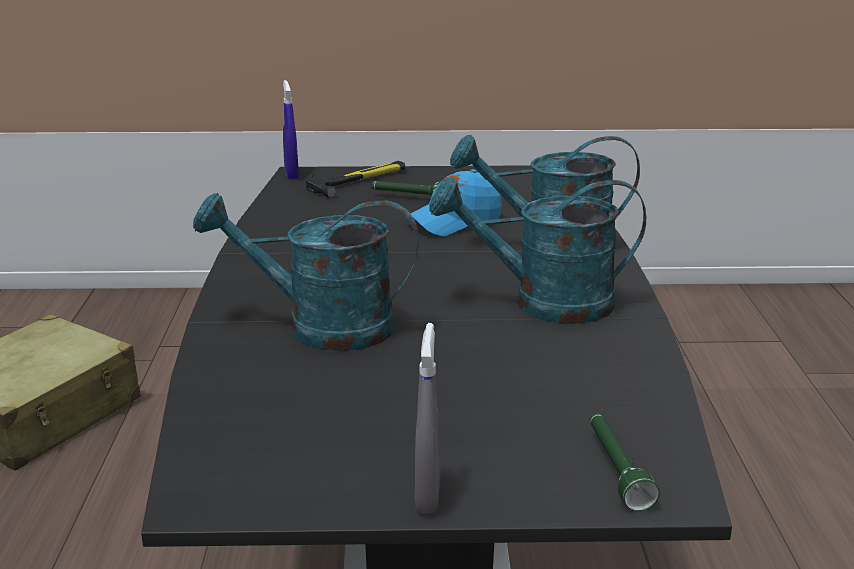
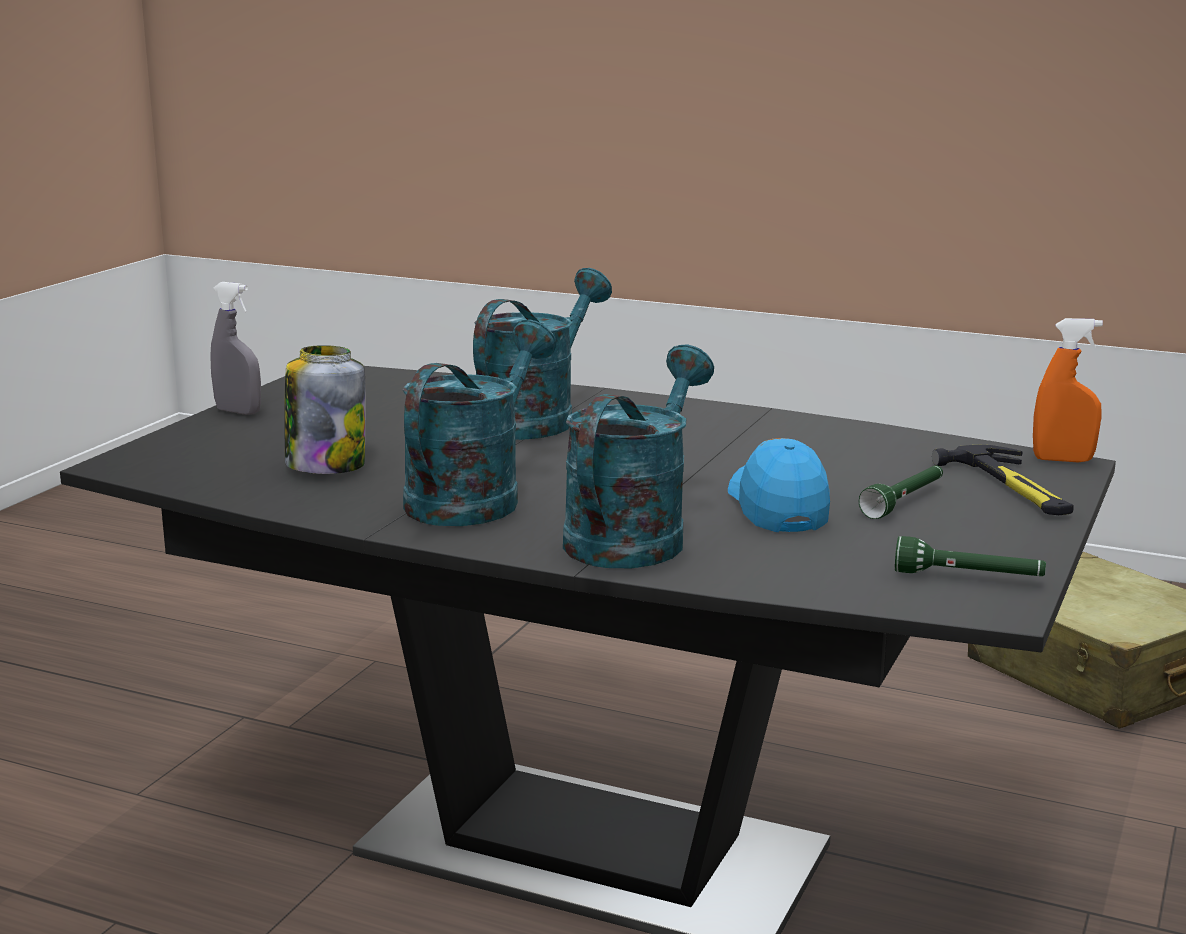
camera: 115 degrees right, 5 degrees down
blue spray bottle [283,80,299,179] -> orange spray bottle [1033,318,1103,463]
green flashlight [590,413,659,511] -> green flashlight moved to [895,536,1046,576]
none -> jar [285,345,366,474]

